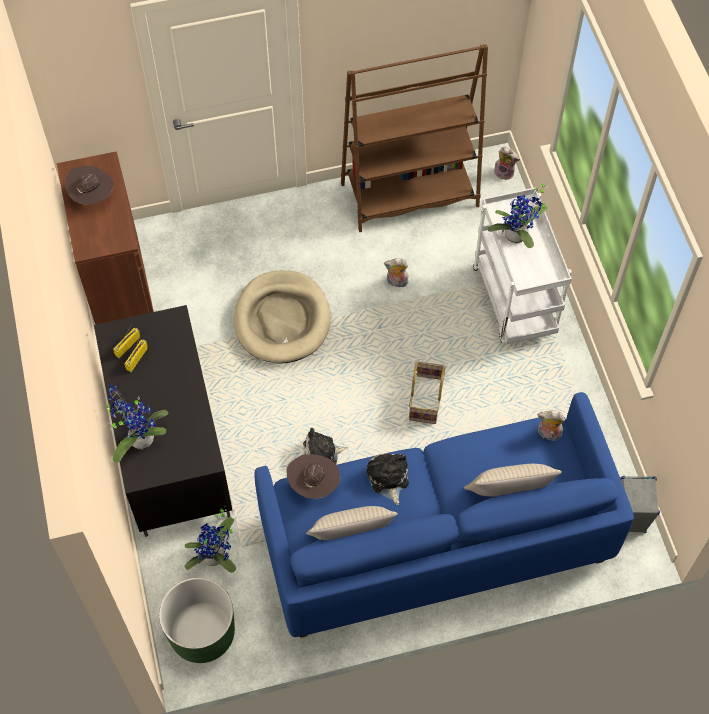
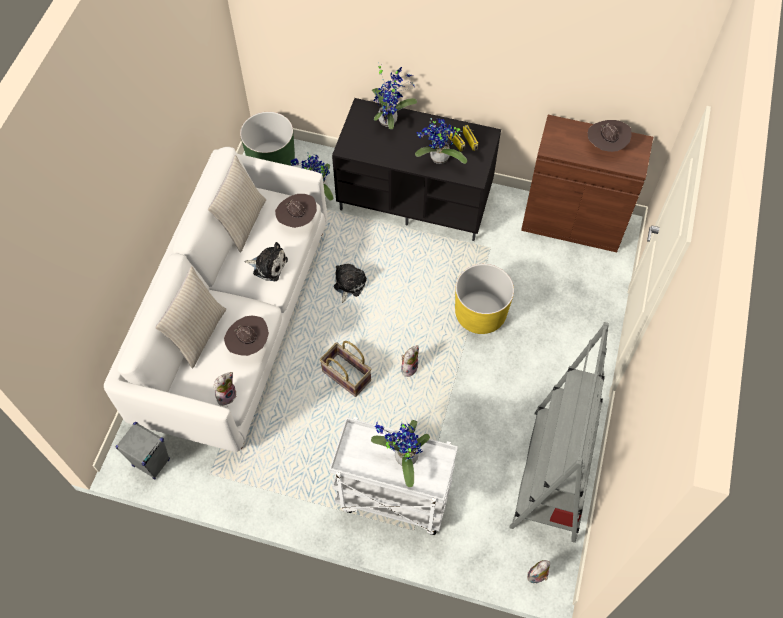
camera: 120 degrees right, 0 degrees up
beige dog bed [234,270,330,363] -> yellow planter [455,264,514,334]
blue sofa [254,392,634,638] -> white sofa [104,147,327,452]
brown bookcase [341,44,488,232] -> grey bookcase [509,322,609,543]
plush toy [384,258,409,287] -> plush toy moved to [401,345,419,377]
none -> brown hat [224,316,269,356]
none -> potted plant [415,118,467,164]

